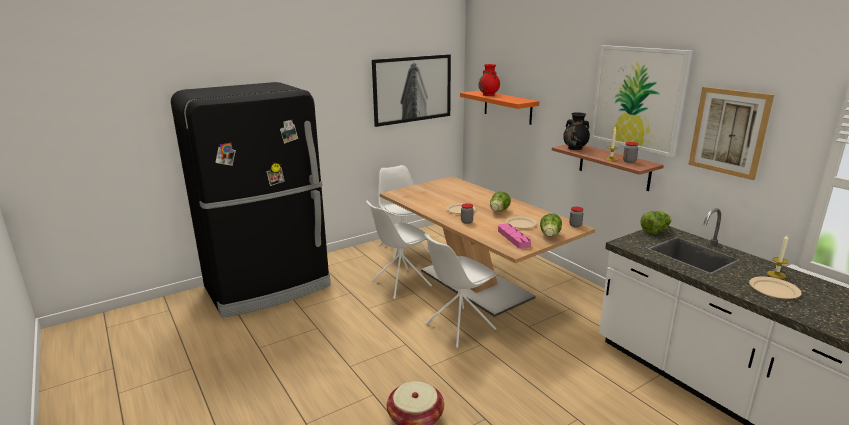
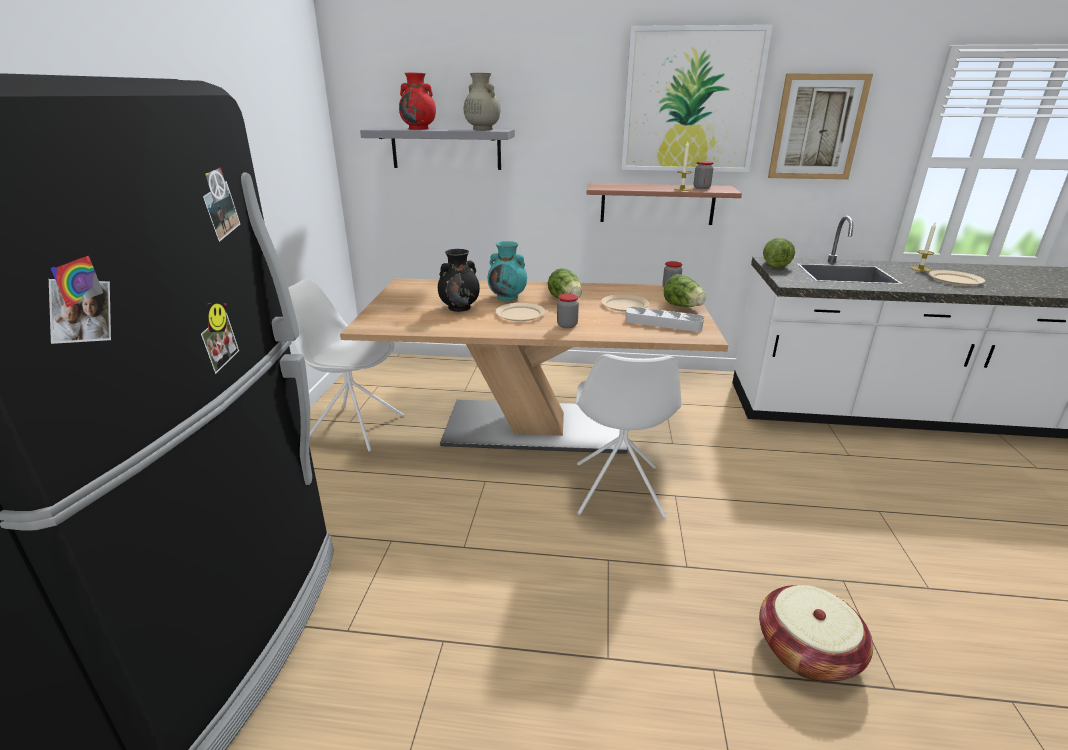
camera: 50 degrees left, 5 degrees up
white chair [366,201,432,299] -> none
picture [372,54,451,127] -> none
orange shelf [460,91,540,125] -> grey shelf [360,127,515,170]
pink tray [498,223,531,249] -> grey tray [625,307,704,332]
black vase [563,112,590,150] -> black vase moved to [438,249,480,312]
none -> beige vase [464,73,500,130]
none -> turquoise vase [488,241,527,301]

